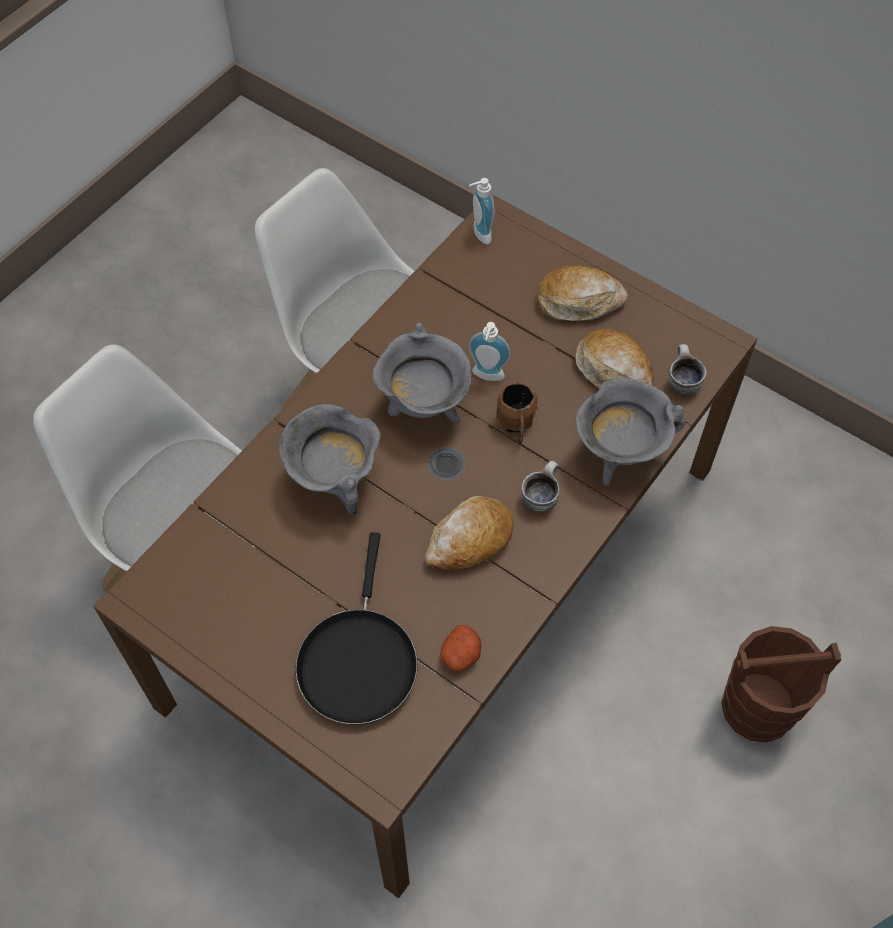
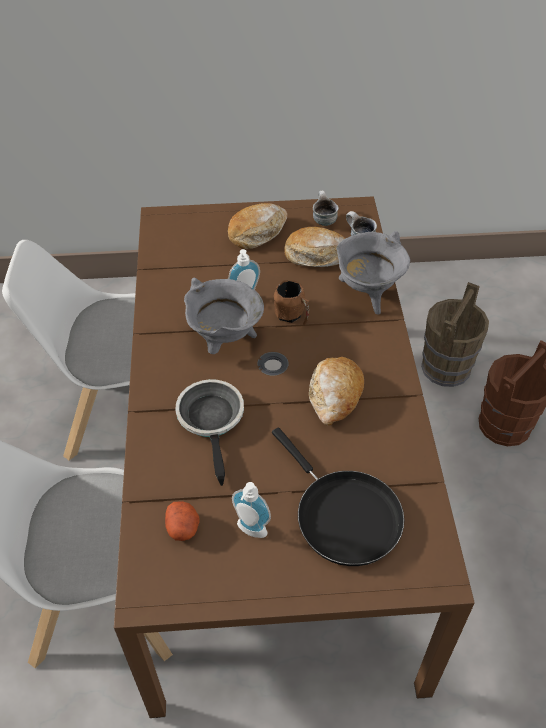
camera: 40 degrees left, 10 degrees down
grey cooking pot [279,404,381,515] -> frying pan [176,379,244,486]
potato [440,625,481,672] -> potato moved to [165,501,200,541]
soap dispenser [469,178,494,244] -> soap dispenser moved to [232,482,271,538]
mug [522,461,560,512] -> mug moved to [313,191,339,226]
none -> brown bucket [421,282,489,387]

